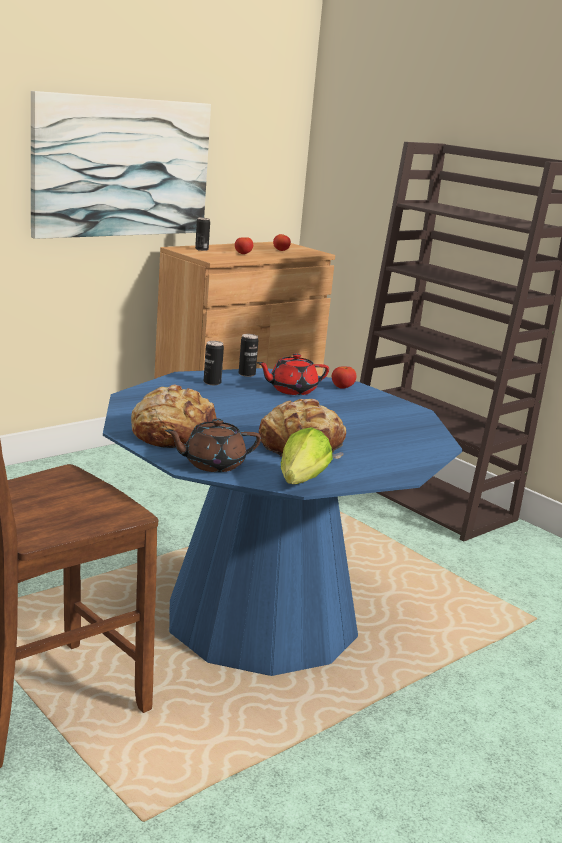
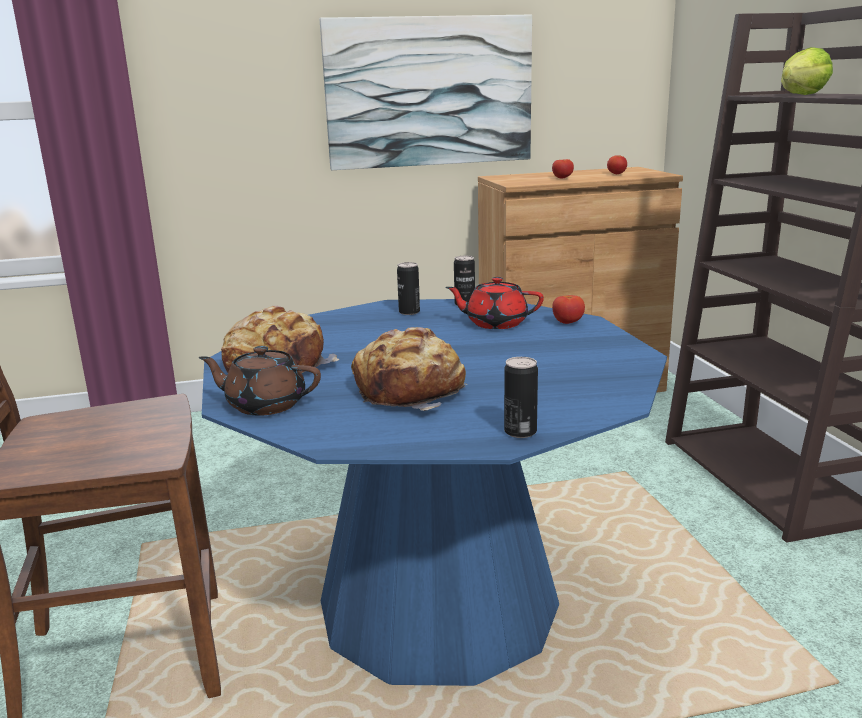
camera: 30 degrees right, 0 degrees up
can [195,218,210,251] -> can moved to [504,357,538,438]
lettuce [281,427,333,484] -> lettuce moved to [781,47,833,95]

